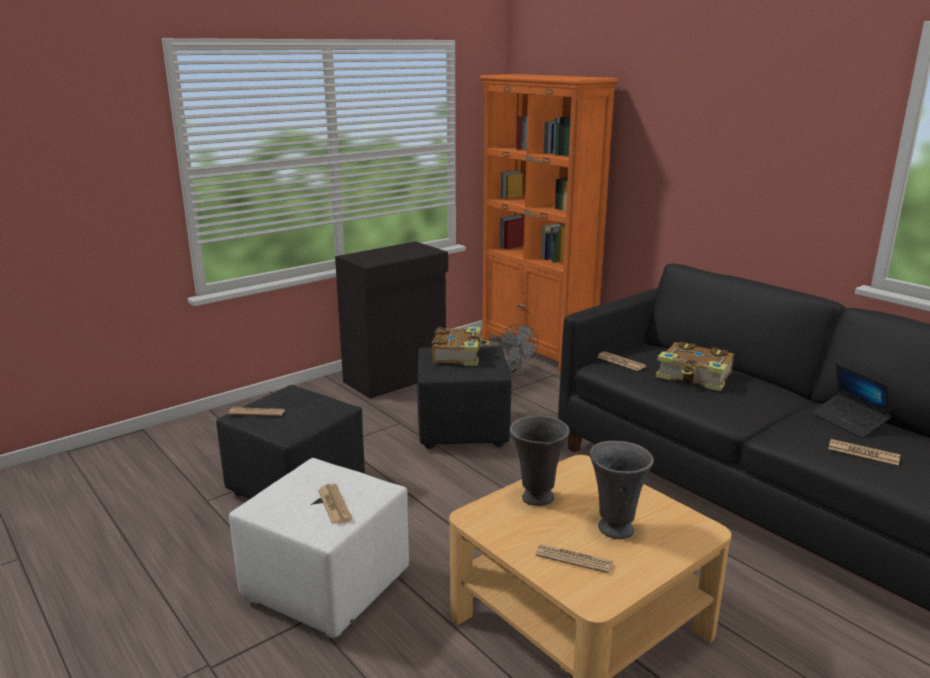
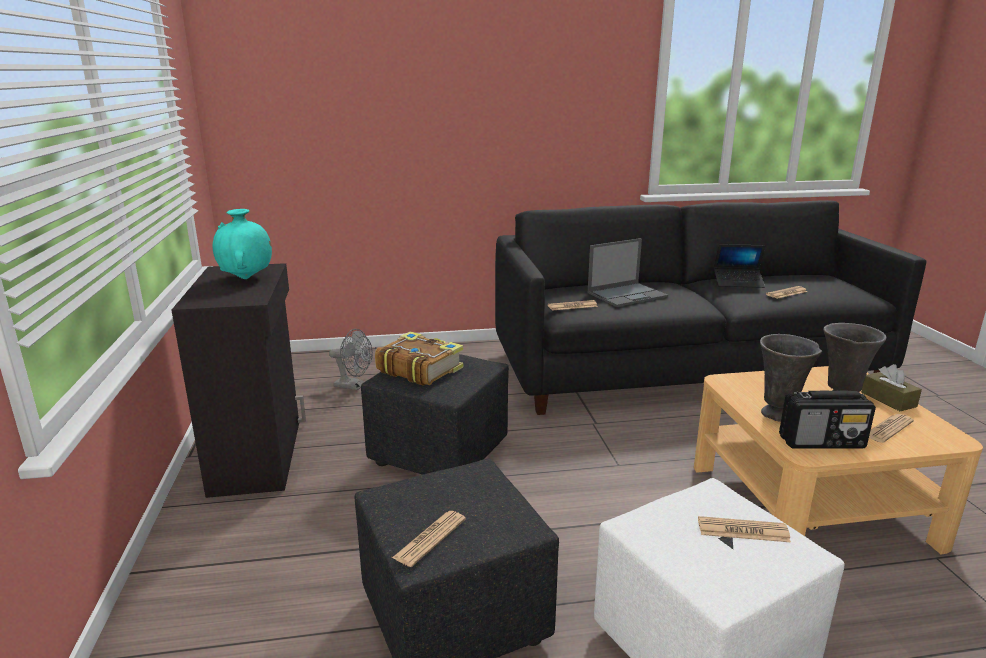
camera: 60 degrees left, 0 degrees up
orange bookcase [479,74,618,373] -> none
book [656,342,734,391] -> laptop [587,238,668,307]
none -> turquoise vase [213,209,272,279]
none -> radio [779,390,876,449]
none -> brown tissue box [861,364,922,411]

